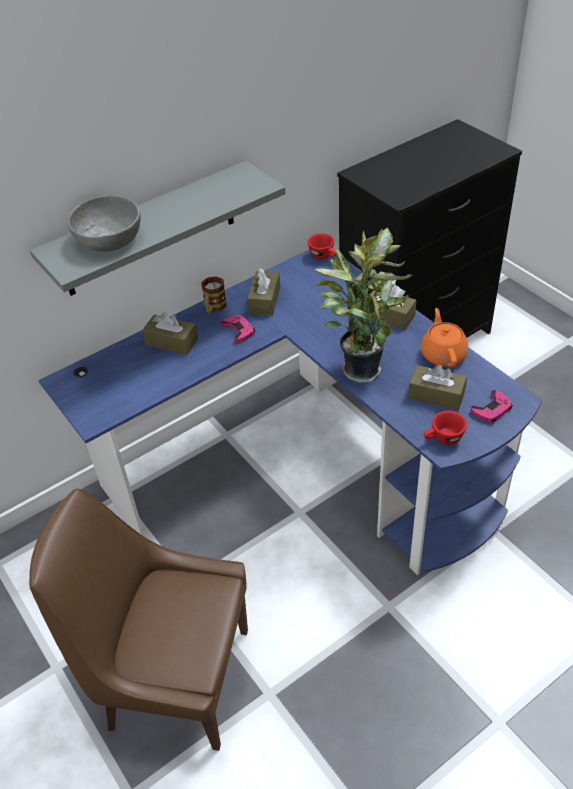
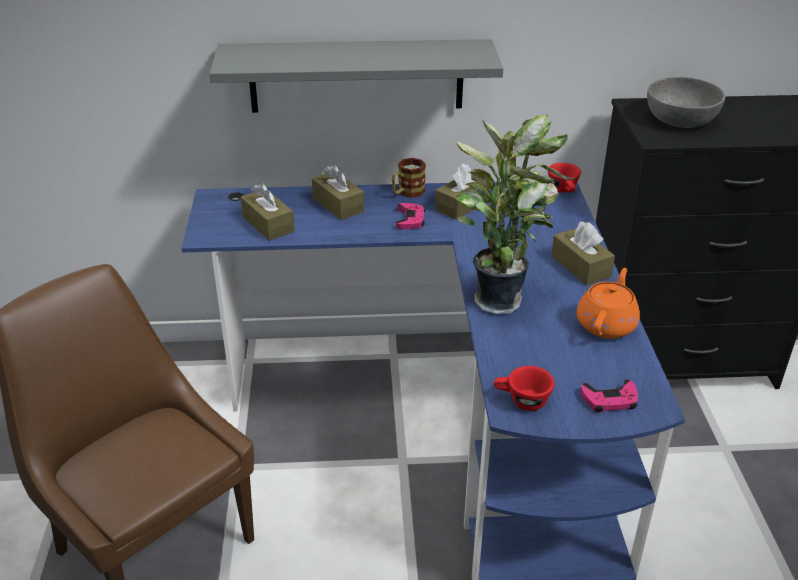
camera: 30 degrees right, 10 degrees down
grey bowl [68,195,141,252] -> grey bowl moved to [647,77,725,128]
brown tissue box [408,365,467,410] -> brown tissue box moved to [241,183,295,241]

